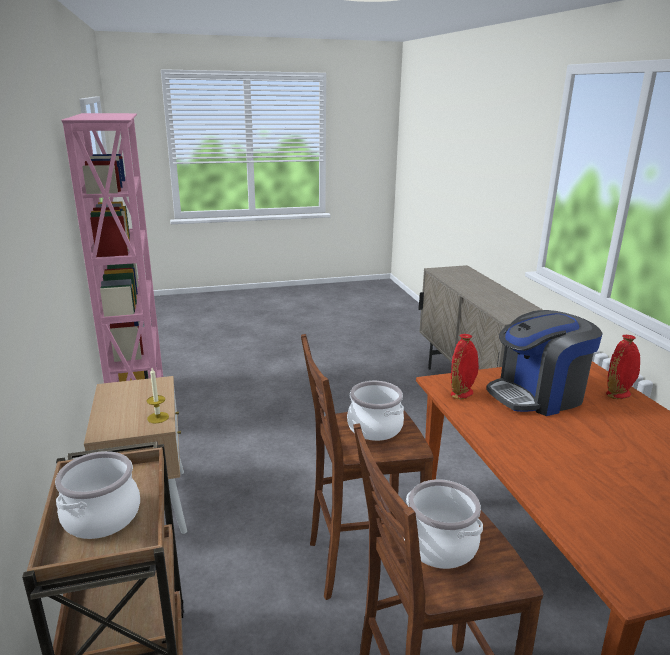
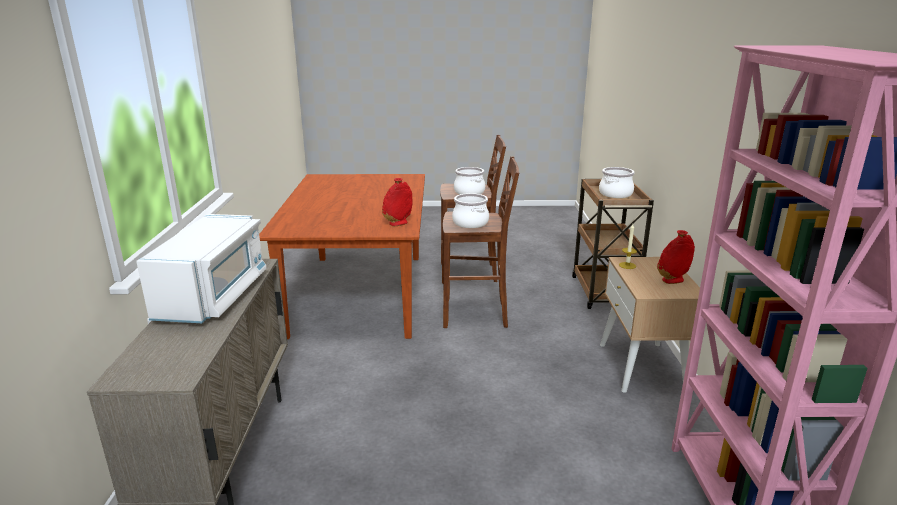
camera: 165 degrees left, 0 degrees up
coffee machine [486,310,603,416] -> none
red vase [606,335,640,399] -> red vase moved to [657,230,695,284]
none -> white microwave [136,214,266,323]

